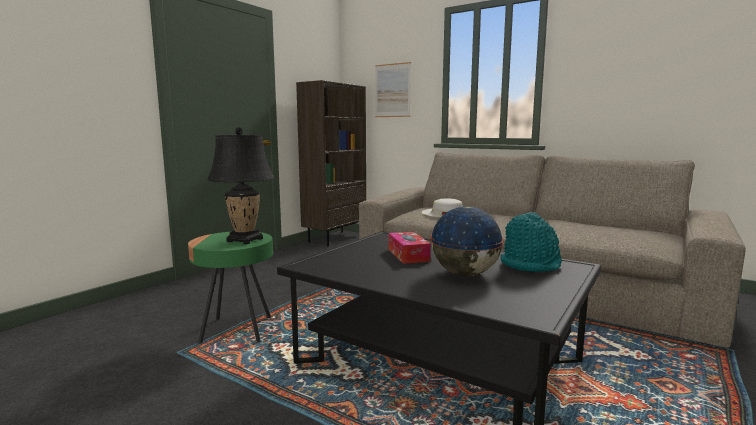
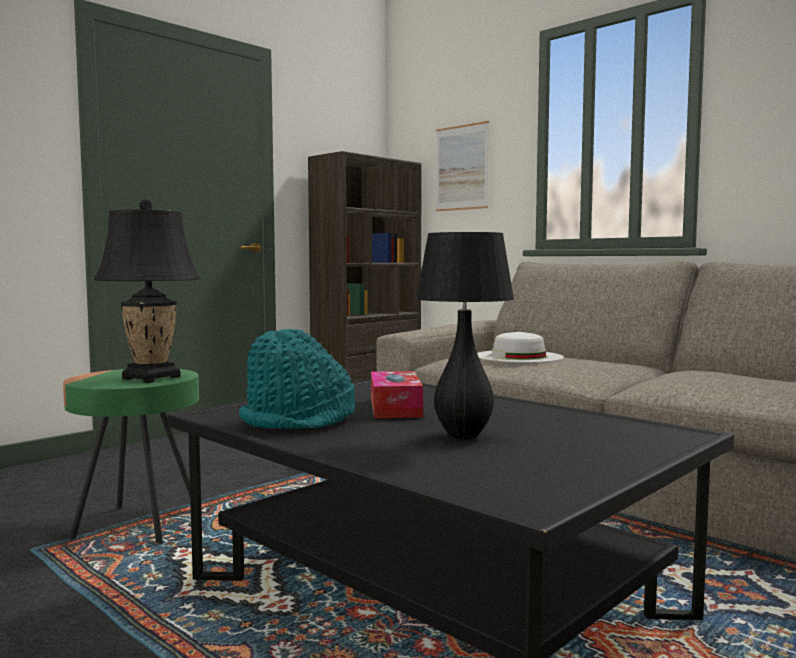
camera: 10 degrees right, 5 degrees down
globe [430,206,504,276] -> black table lamp [416,232,515,440]
turquoise hat [501,212,562,272] -> turquoise hat moved to [239,329,355,429]

